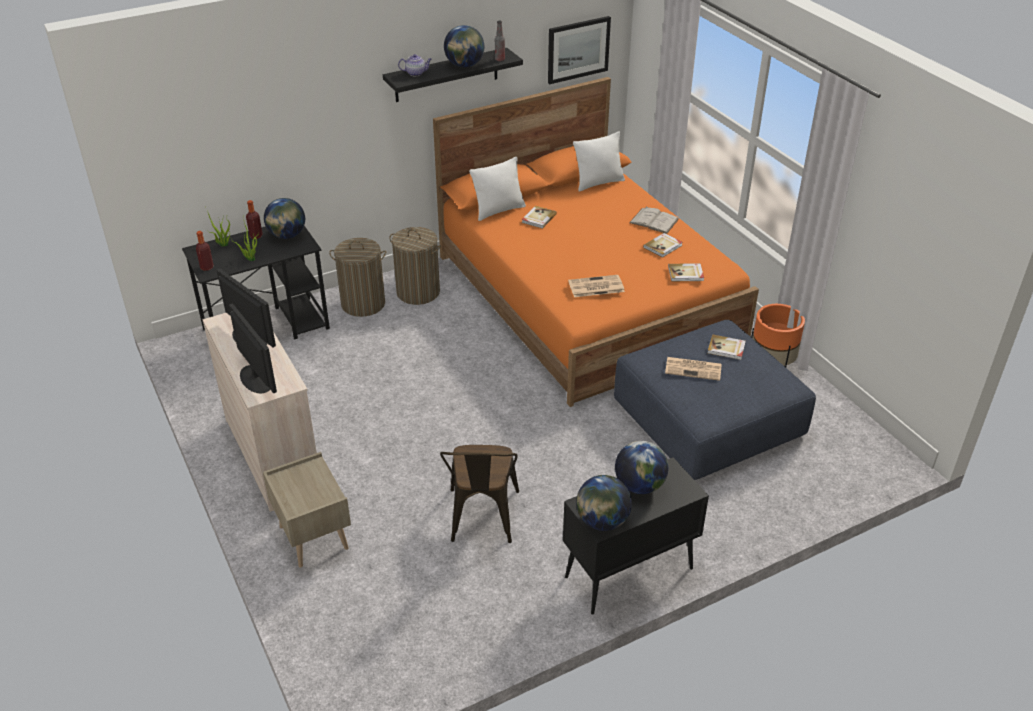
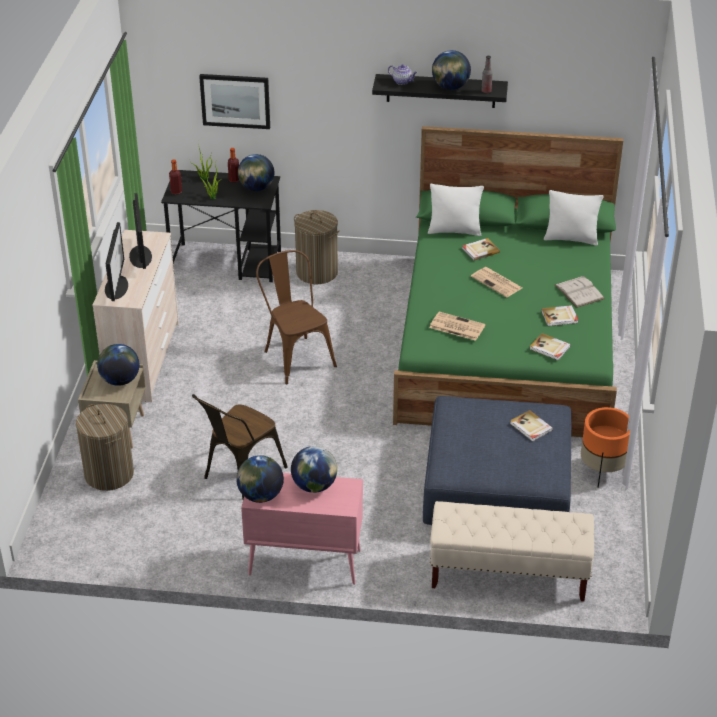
camera: 35 degrees right, 0 degrees up
laundry basket [389,227,441,305] -> laundry basket moved to [76,404,134,491]
orange bed [433,77,759,407] -> green bed [393,126,623,437]
picture [548,16,611,84] -> picture moved to [199,74,270,129]
black cabinet [563,458,709,615] -> pink cabinet [241,473,363,585]
newspaper [665,357,722,381] -> newspaper moved to [471,267,522,297]
none -> globe [97,344,139,386]
none -> brown chair [256,250,337,385]
none -> beige bench [430,501,594,601]

